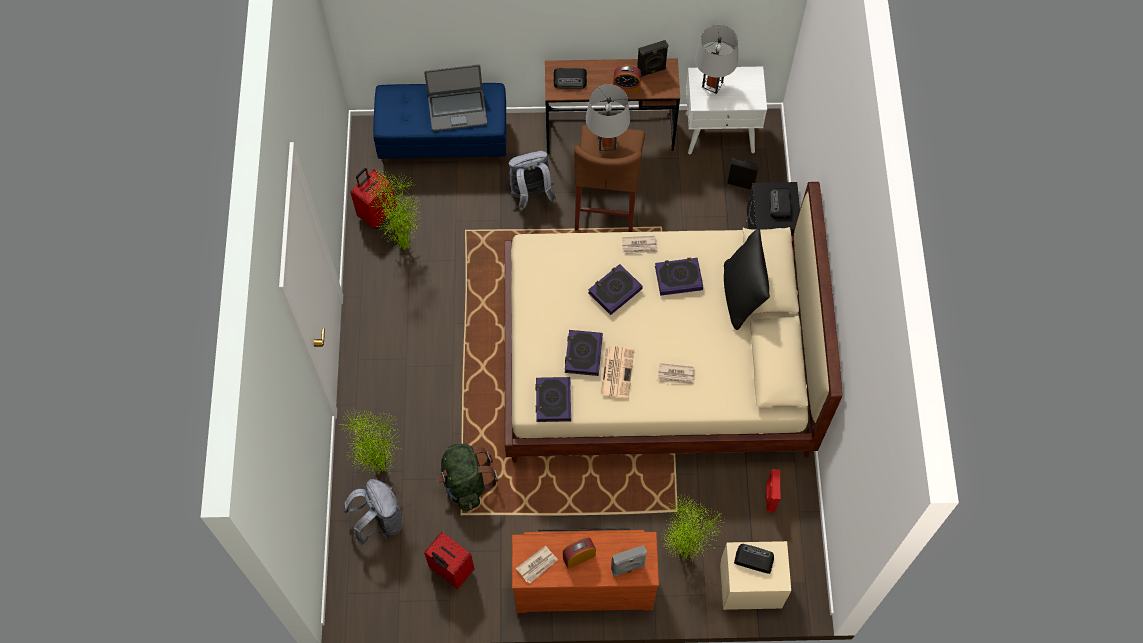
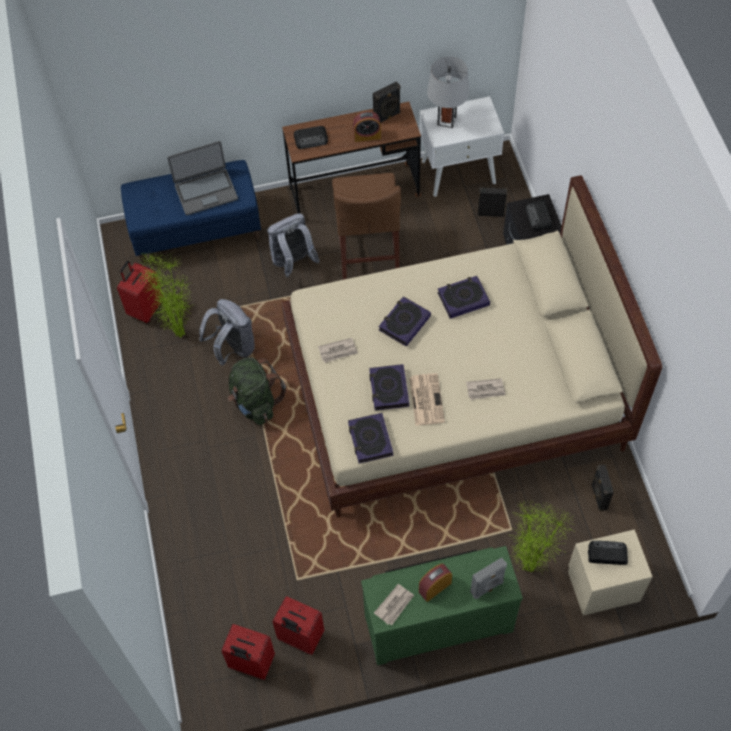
camera: 10 degrees left, 5 degrees down
potted plant [341,409,400,475] -> none
grey backpack [344,479,403,546] -> grey backpack moved to [199,299,255,366]
green backpack [437,444,498,511] -> green backpack moved to [228,358,286,425]
brown dresser [512,528,659,613] -> green dresser [361,546,523,665]
grey table lamp [586,84,630,151] -> none
newspaper [622,236,658,255] -> newspaper moved to [318,338,358,363]
black pillow [724,229,770,330] -> none
red speaker [765,469,780,512] -> black speaker [591,465,614,511]
none -> red suitcase [221,624,275,680]

